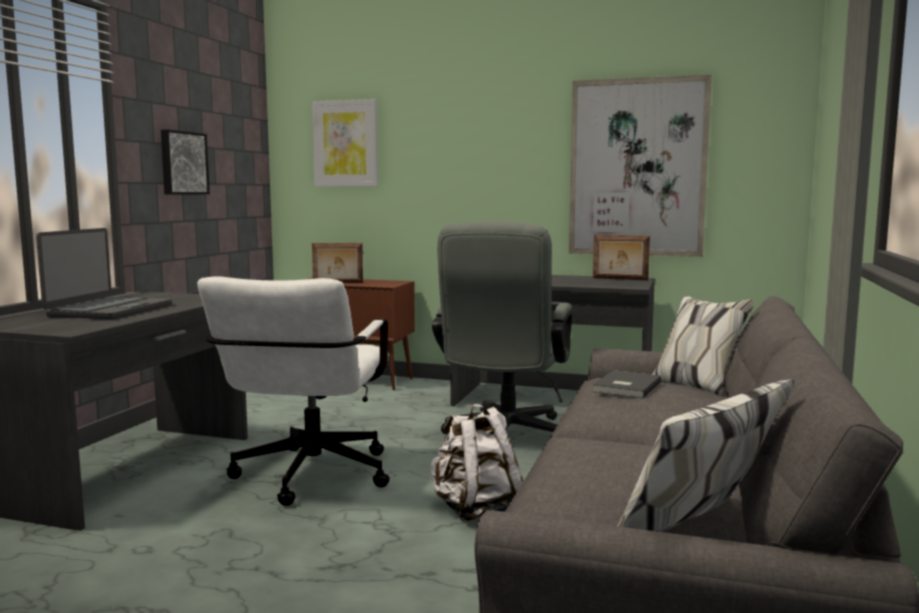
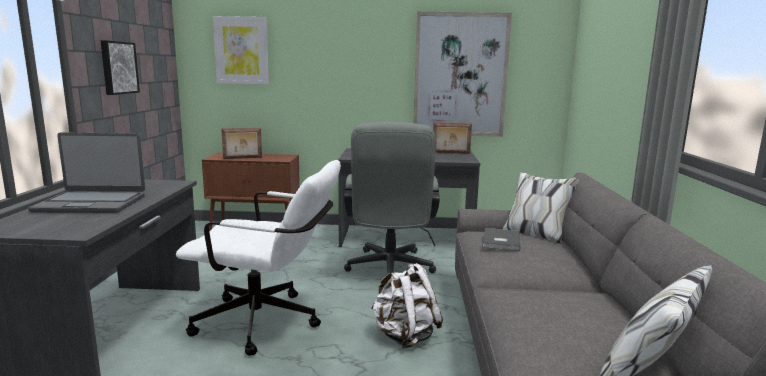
camera: 15 degrees left, 5 degrees up
laptop [36,228,172,319] -> laptop turned 90 degrees clockwise [28,132,145,213]
white office chair [197,276,389,506] -> white office chair turned 75 degrees counterclockwise [176,160,341,356]

